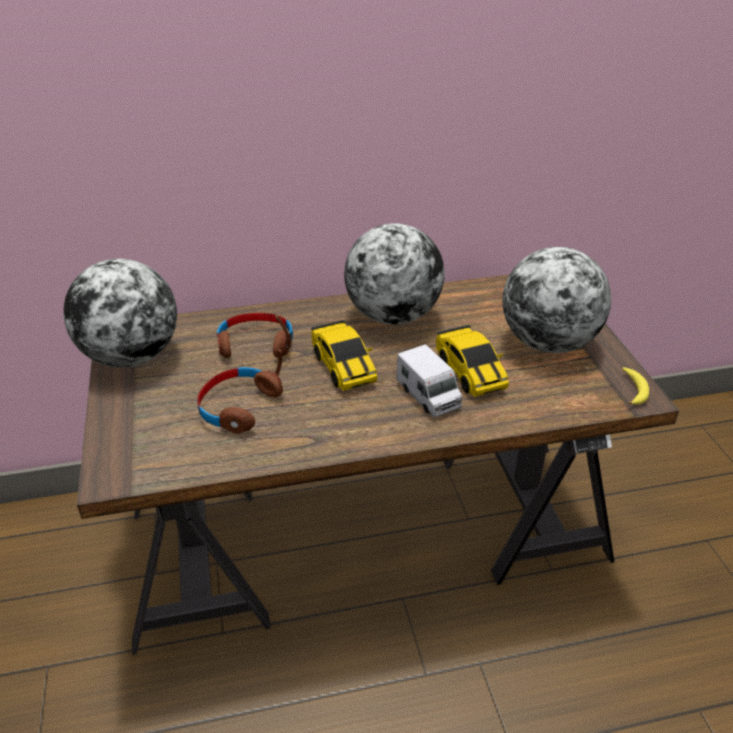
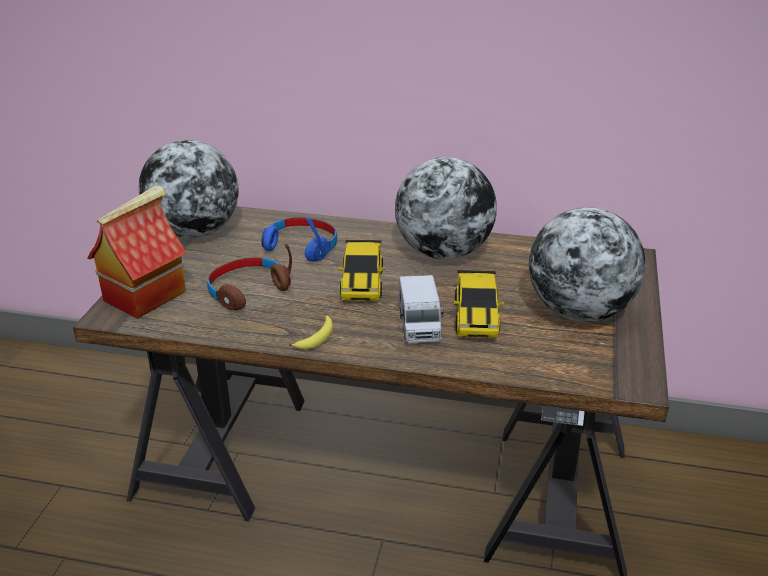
camera: 25 degrees right, 5 degrees down
brown headphones [217,313,293,358] -> blue headphones [261,217,337,261]
banana [623,367,649,405] -> banana moved to [289,316,333,349]
none -> toy house [87,185,187,319]

